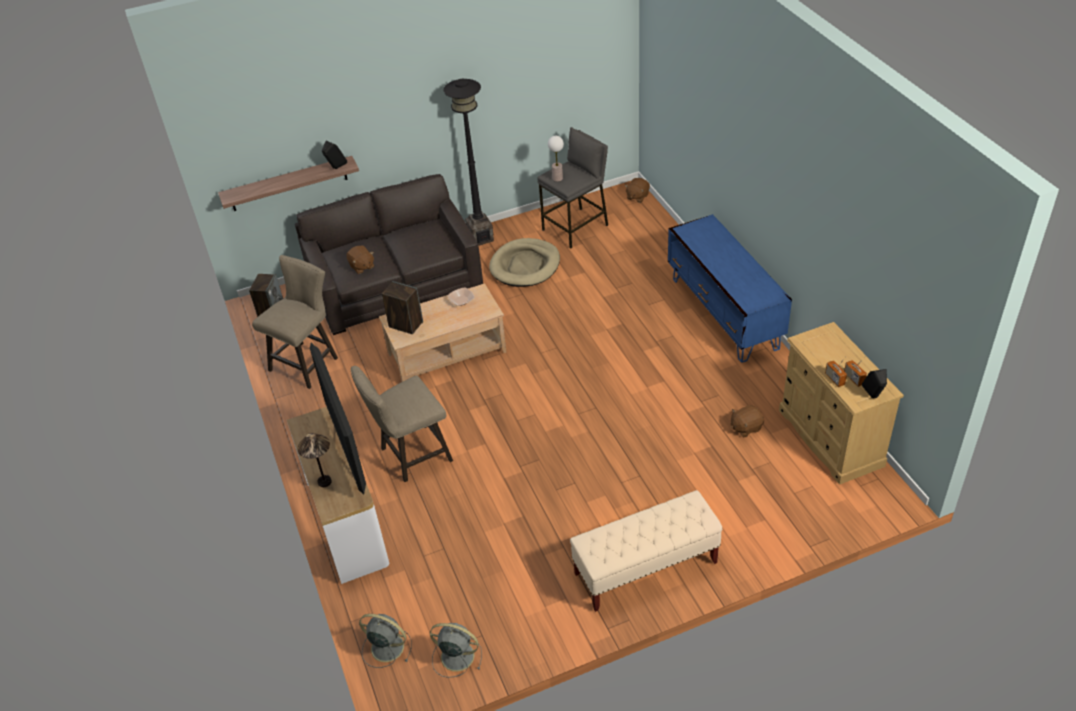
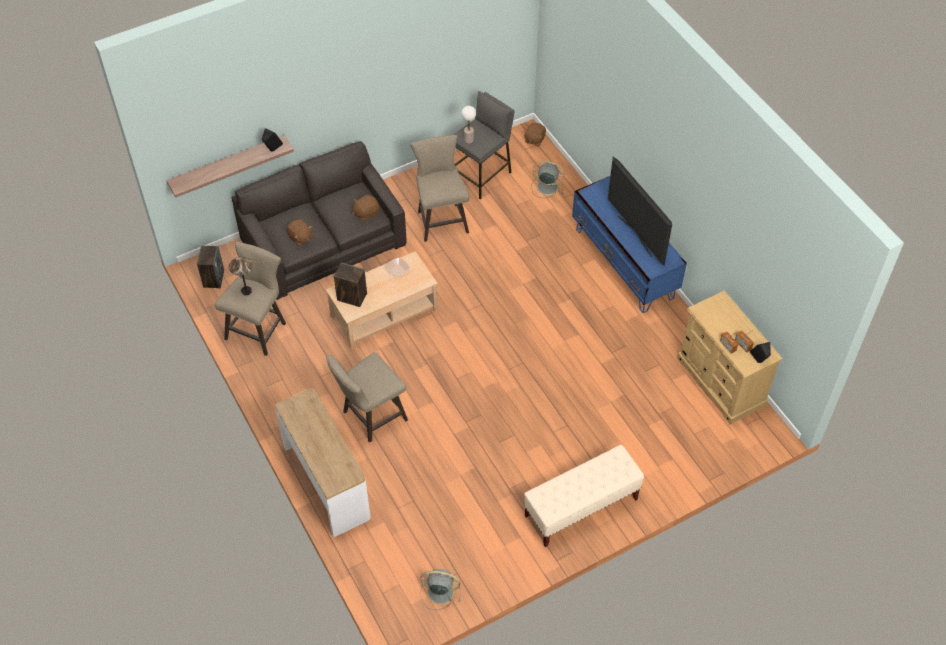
camera: 10 degrees left, 10 degrees up
table lamp [298,433,331,487] -> table lamp moved to [229,257,253,295]
television [310,343,366,494] -> television moved to [608,156,672,266]
grey fan [359,614,412,668] -> grey fan moved to [531,161,564,198]
black floor lamp [443,79,494,246] -> none
beige dog bed [489,238,560,287] -> beige stool [410,135,469,242]
brown plush toy [731,405,764,437] -> brown plush toy moved to [353,195,379,221]

